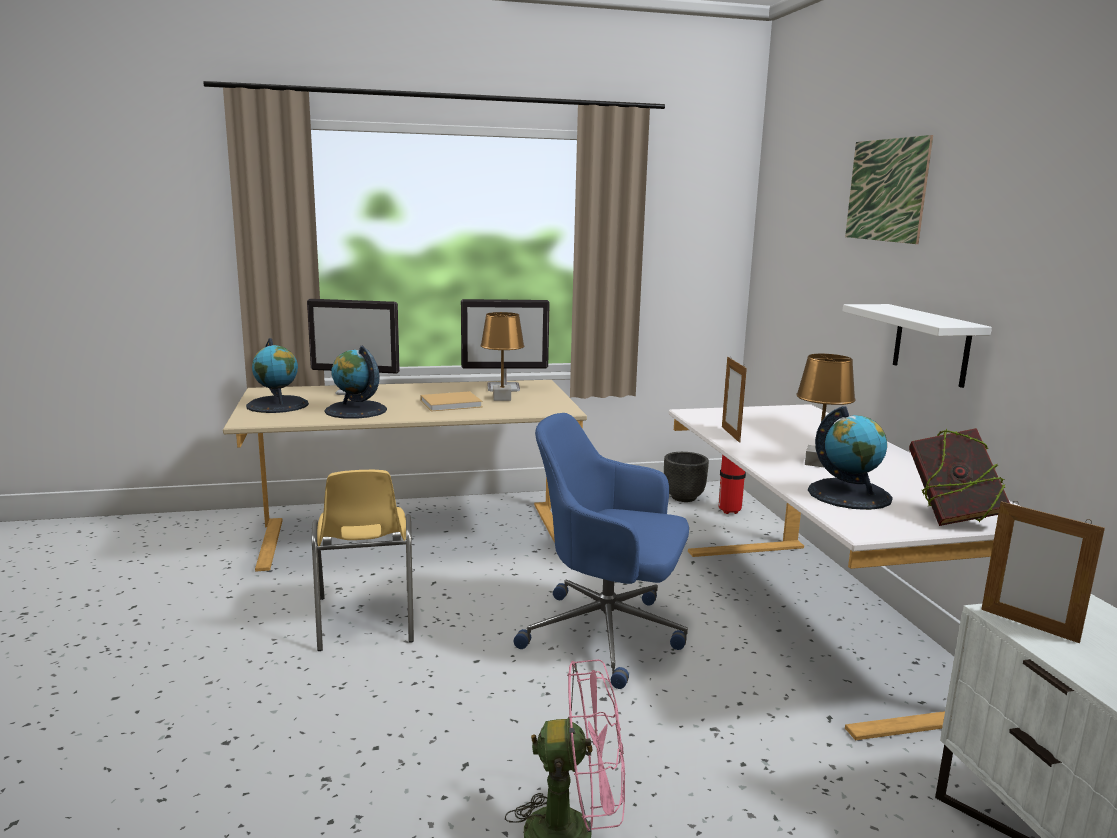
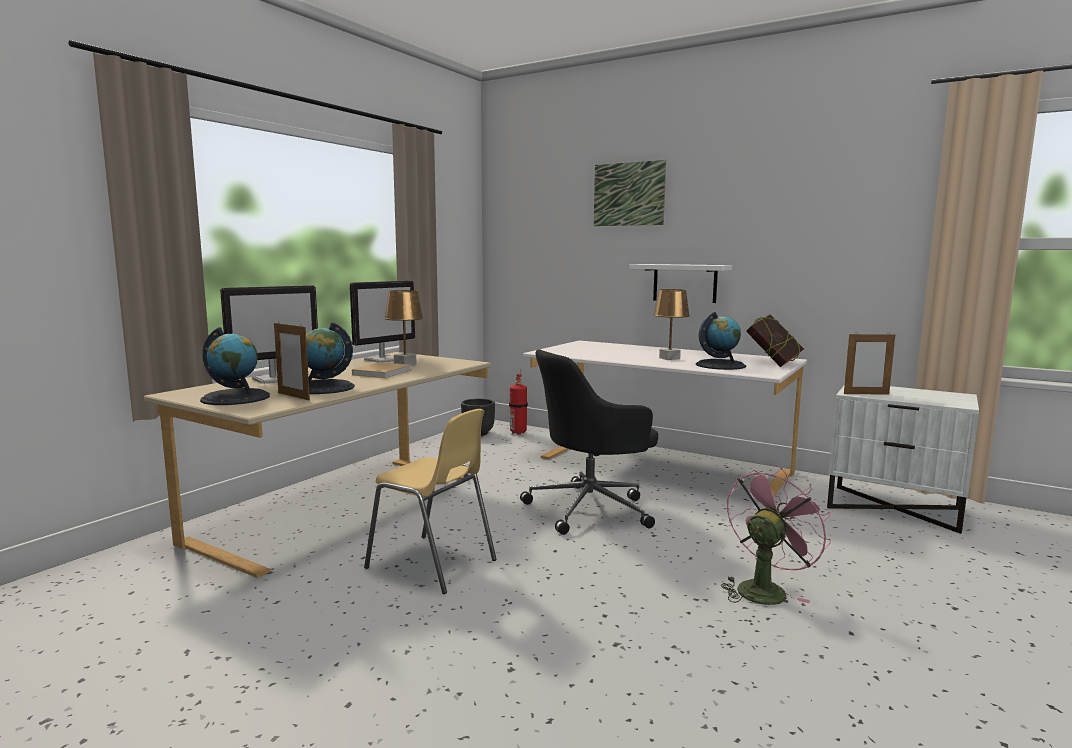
camera: 45 degrees left, 5 degrees down
blue office chair [514,413,689,689] -> black office chair [520,349,658,535]
picture frame [722,356,747,443] -> picture frame moved to [274,321,310,400]

